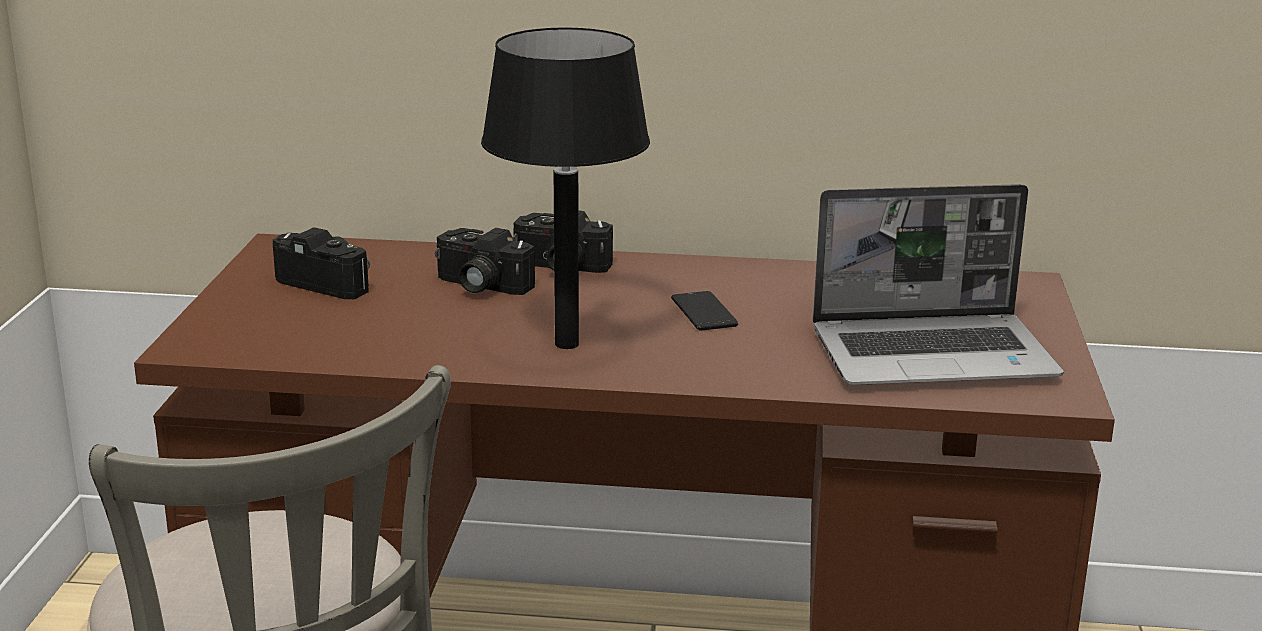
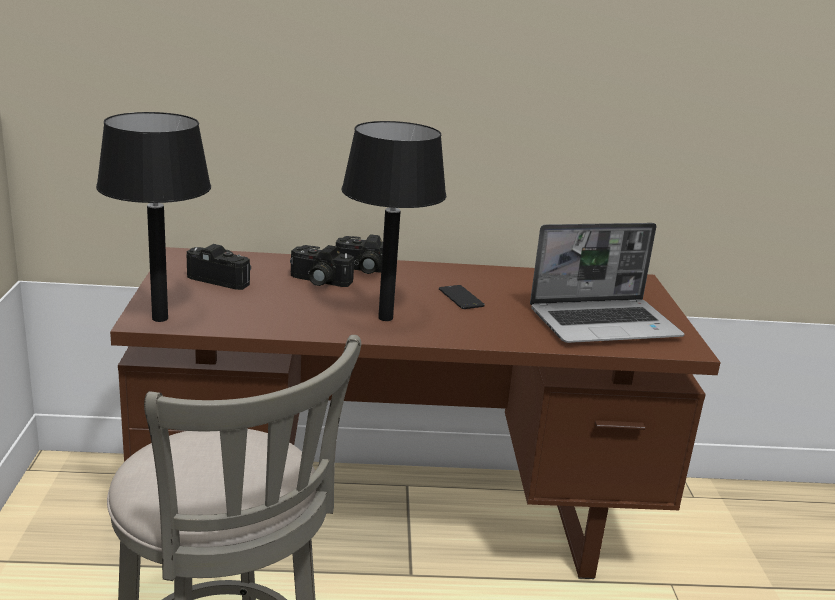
camera: 10 degrees left, 0 degrees up
none -> black table lamp [96,112,211,322]

